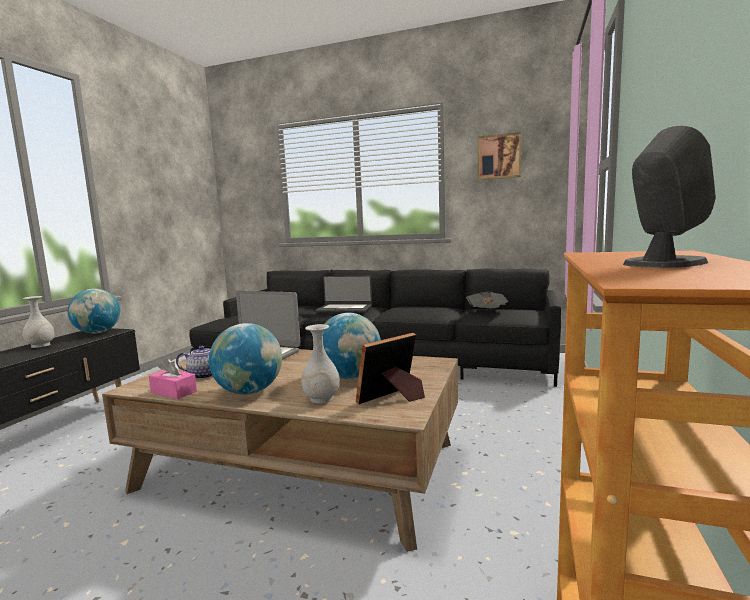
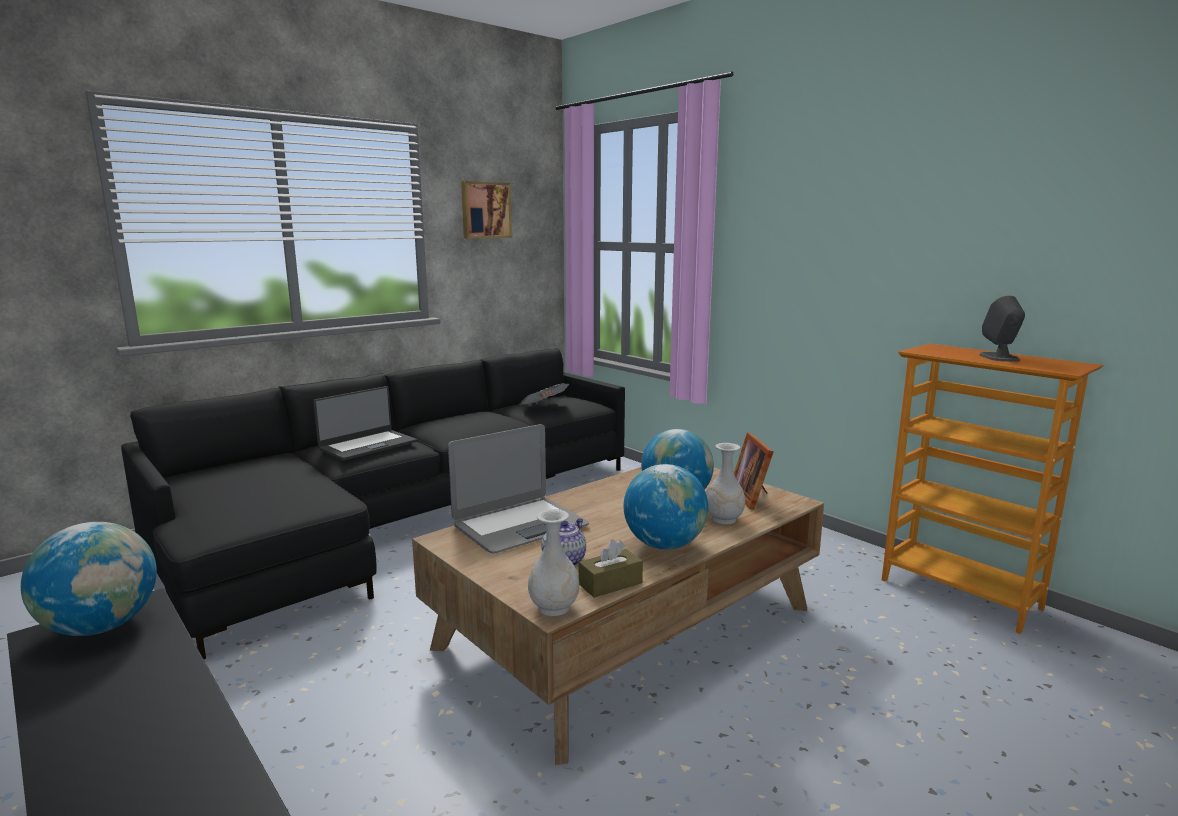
camera: 60 degrees left, 5 degrees up
white vase [23,296,55,348] -> white vase moved to [528,509,579,616]
pink tissue box [149,358,197,399] -> brown tissue box [578,539,643,598]

